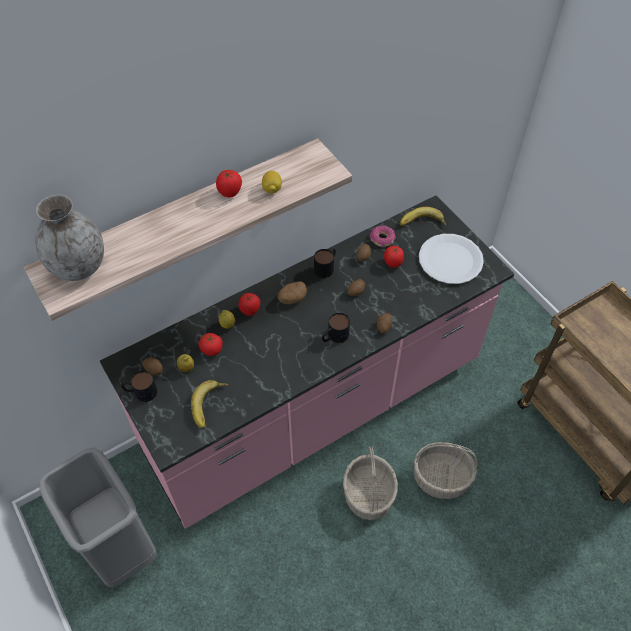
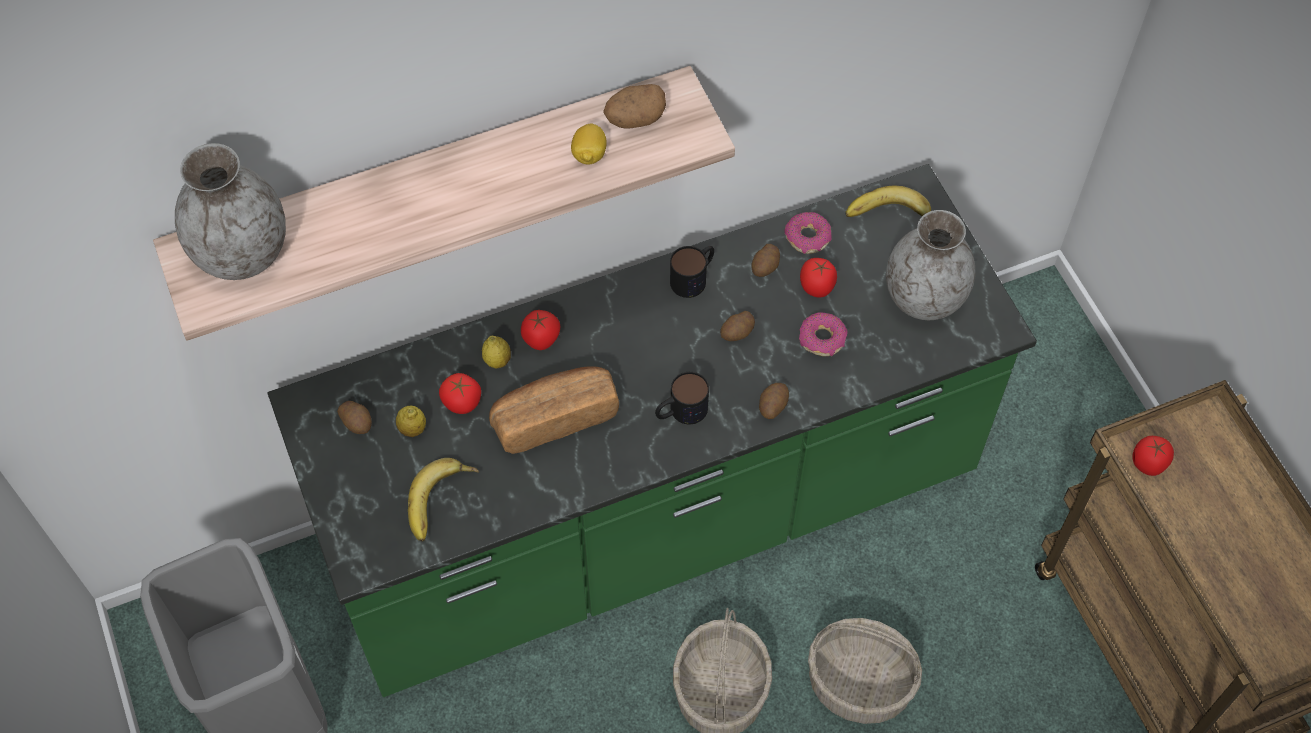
camera: 10 degrees right, 5 degrees up
pink counter [100,195,514,529] -> green counter [268,164,1037,697]
mug [121,371,157,402] -> none
tomato [216,170,242,198] -> tomato moved to [1133,436,1174,476]
potato [278,281,307,304] -> potato moved to [603,84,666,129]
white plate [419,234,484,284] -> grey vase [886,210,975,320]
none -> bread [489,366,619,454]
none -> donut [799,313,848,356]

